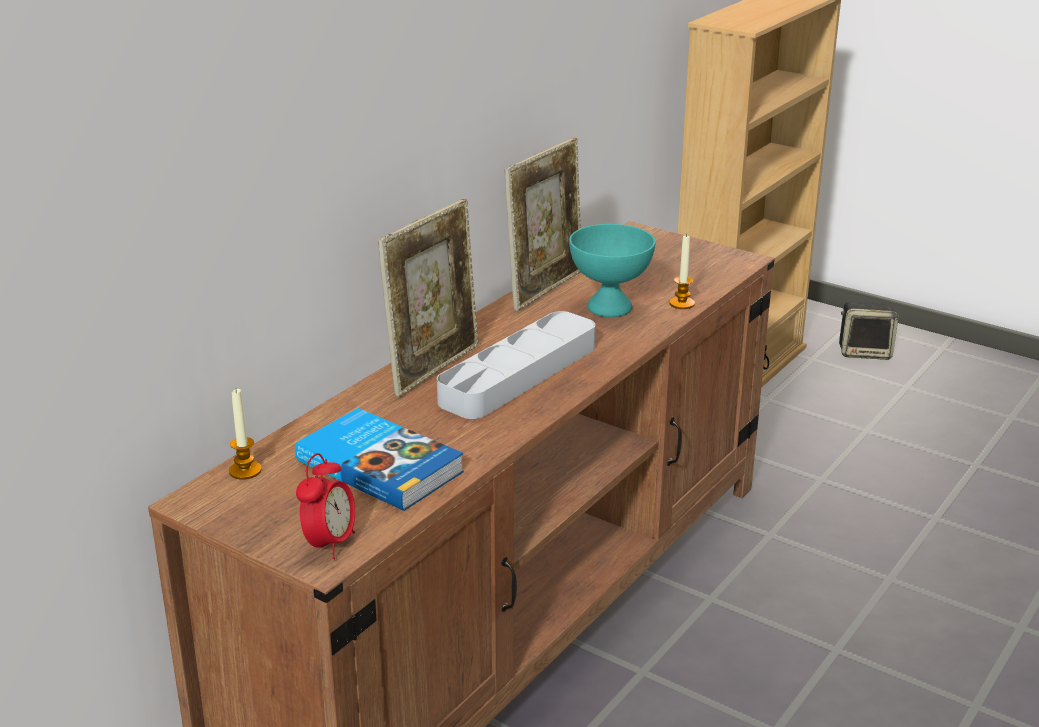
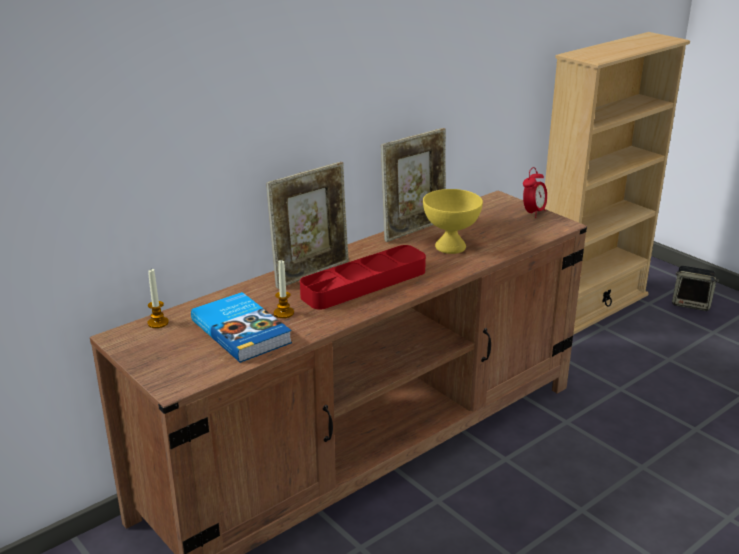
camera: 15 degrees right, 0 degrees up
alarm clock [296,453,355,559] -> alarm clock moved to [523,167,547,218]
grey tray [437,311,595,419] -> red tray [300,245,426,309]
turquoise bowl [569,224,655,317] -> yellow bowl [423,189,483,254]
candle [669,234,695,309] -> candle moved to [274,260,294,318]

